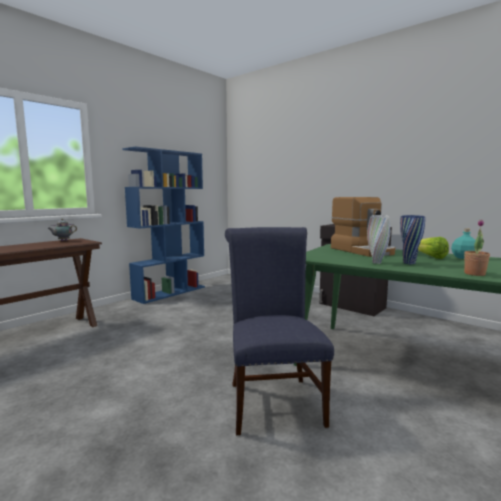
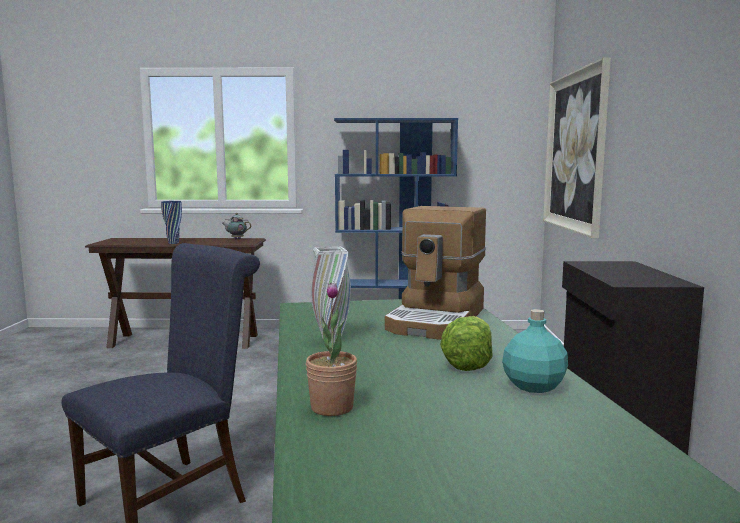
camera: 50 degrees right, 0 degrees up
blue vase [400,215,425,265] -> blue vase moved to [161,201,182,244]
none -> picture [543,57,611,238]

